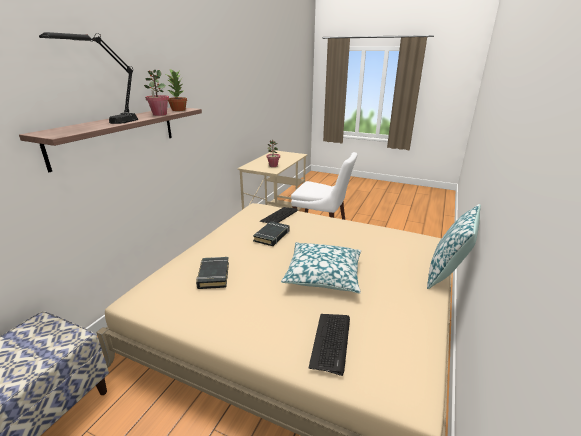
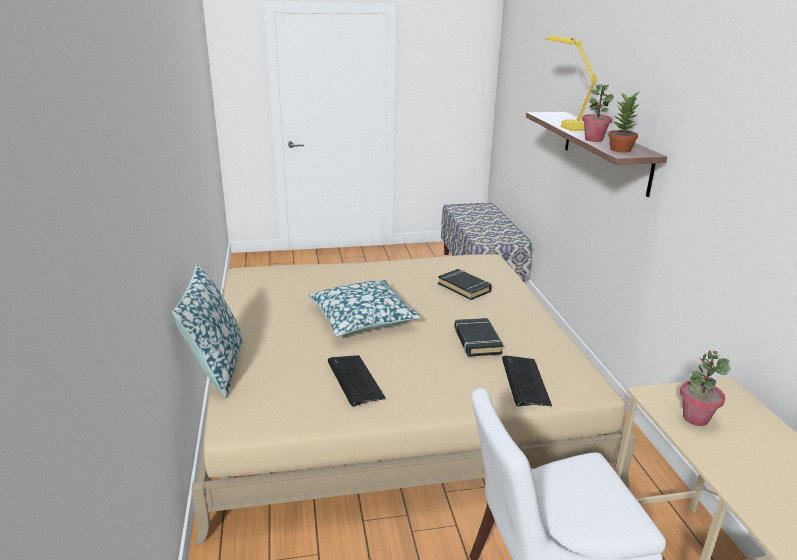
camera: 145 degrees right, 0 degrees up
black table lamp [39,32,138,124] -> yellow table lamp [546,36,598,131]
keyboard [309,314,350,376] -> keyboard moved to [328,355,386,407]

